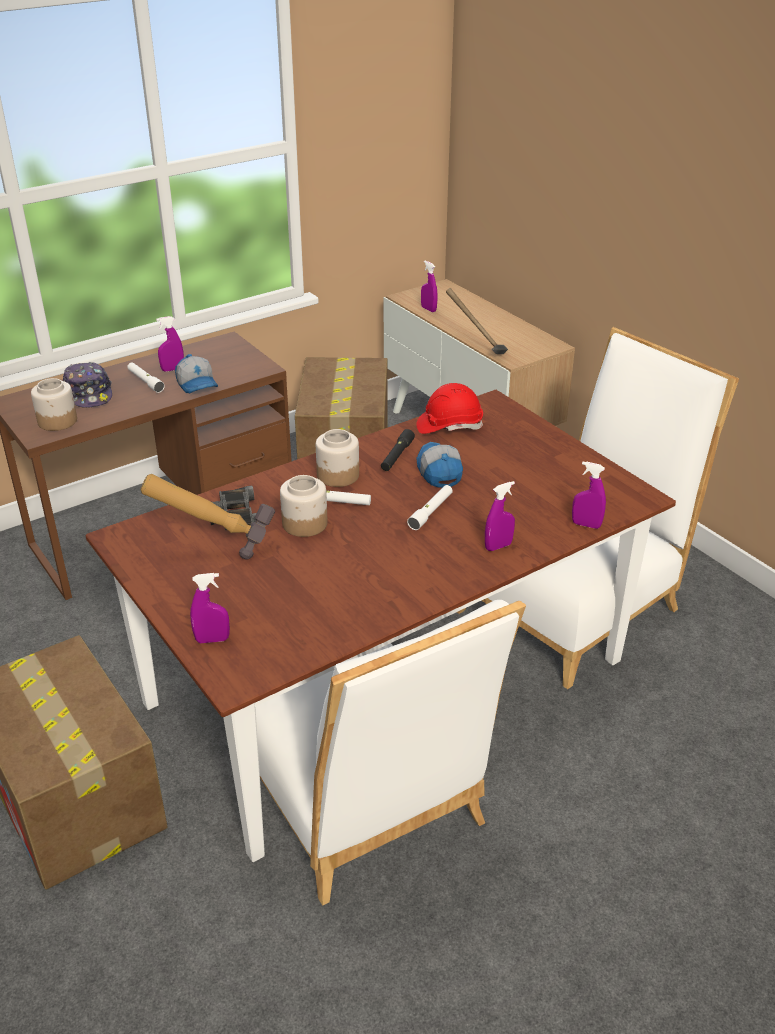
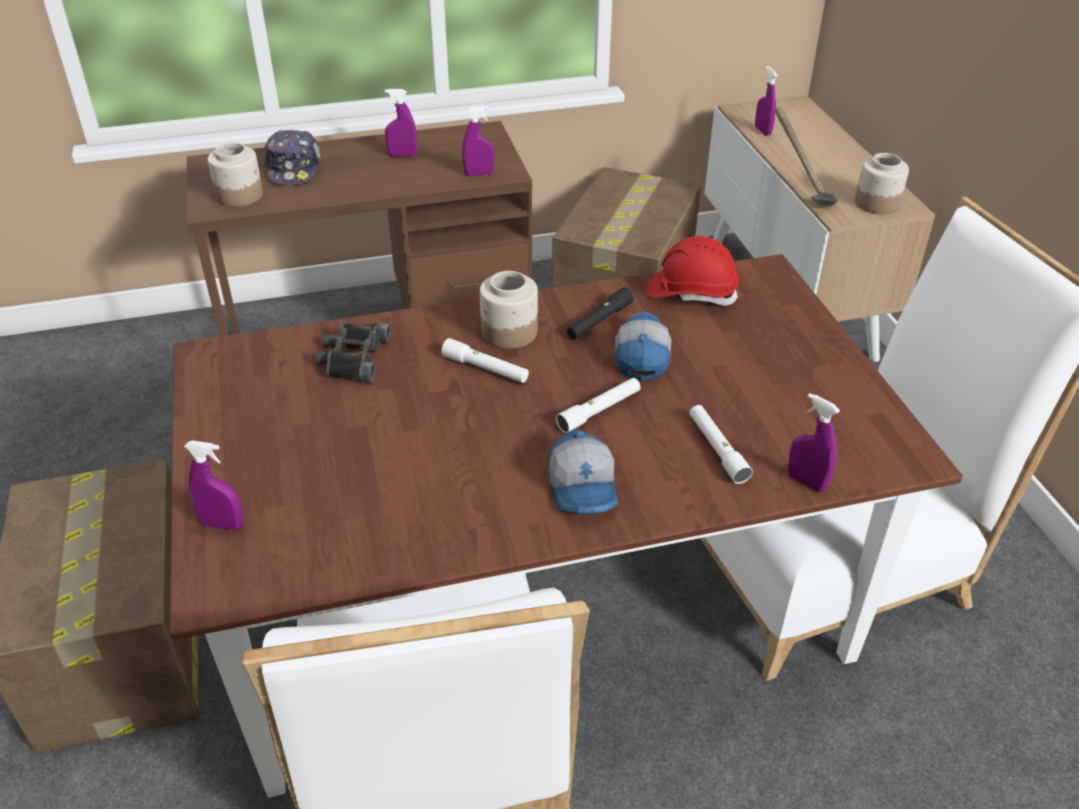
camera: 20 degrees right, 5 degrees up
white flashlight [127,362,165,393] -> white flashlight moved to [690,405,753,484]
hammer [140,474,275,560] -> none
cap [175,354,218,393] -> cap moved to [548,429,618,514]
jar [280,475,328,537] -> jar moved to [855,153,909,214]
purple spray bottle [485,481,515,551] -> purple spray bottle moved to [462,106,495,176]

